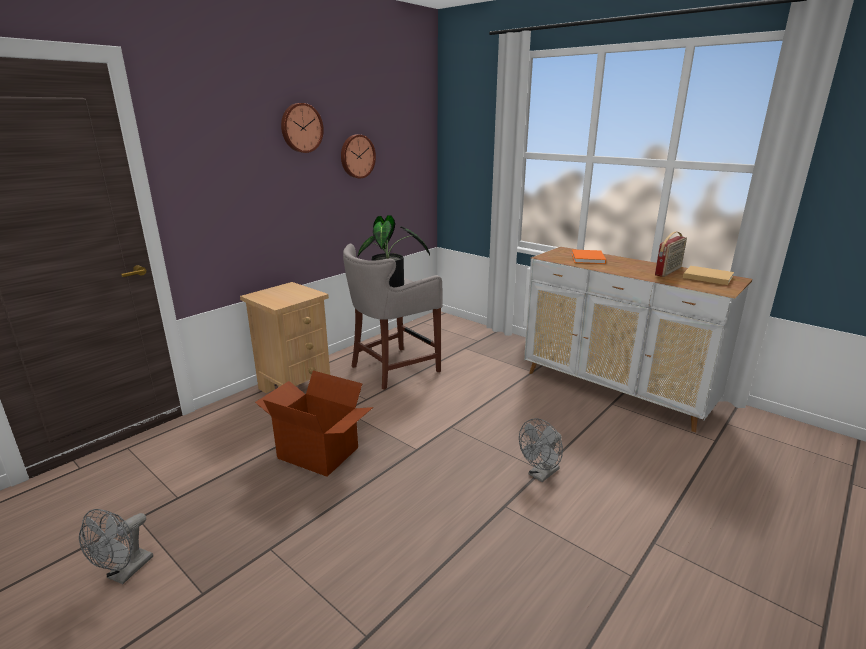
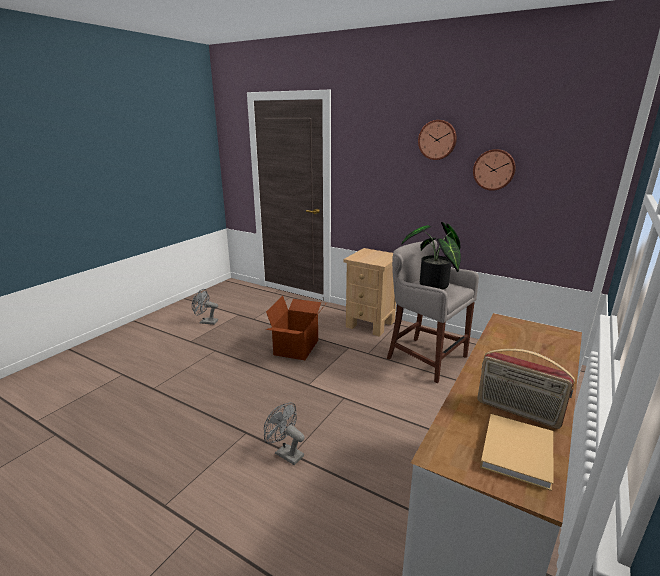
camera: 80 degrees right, 0 degrees up
orange book [571,249,606,264] -> none

